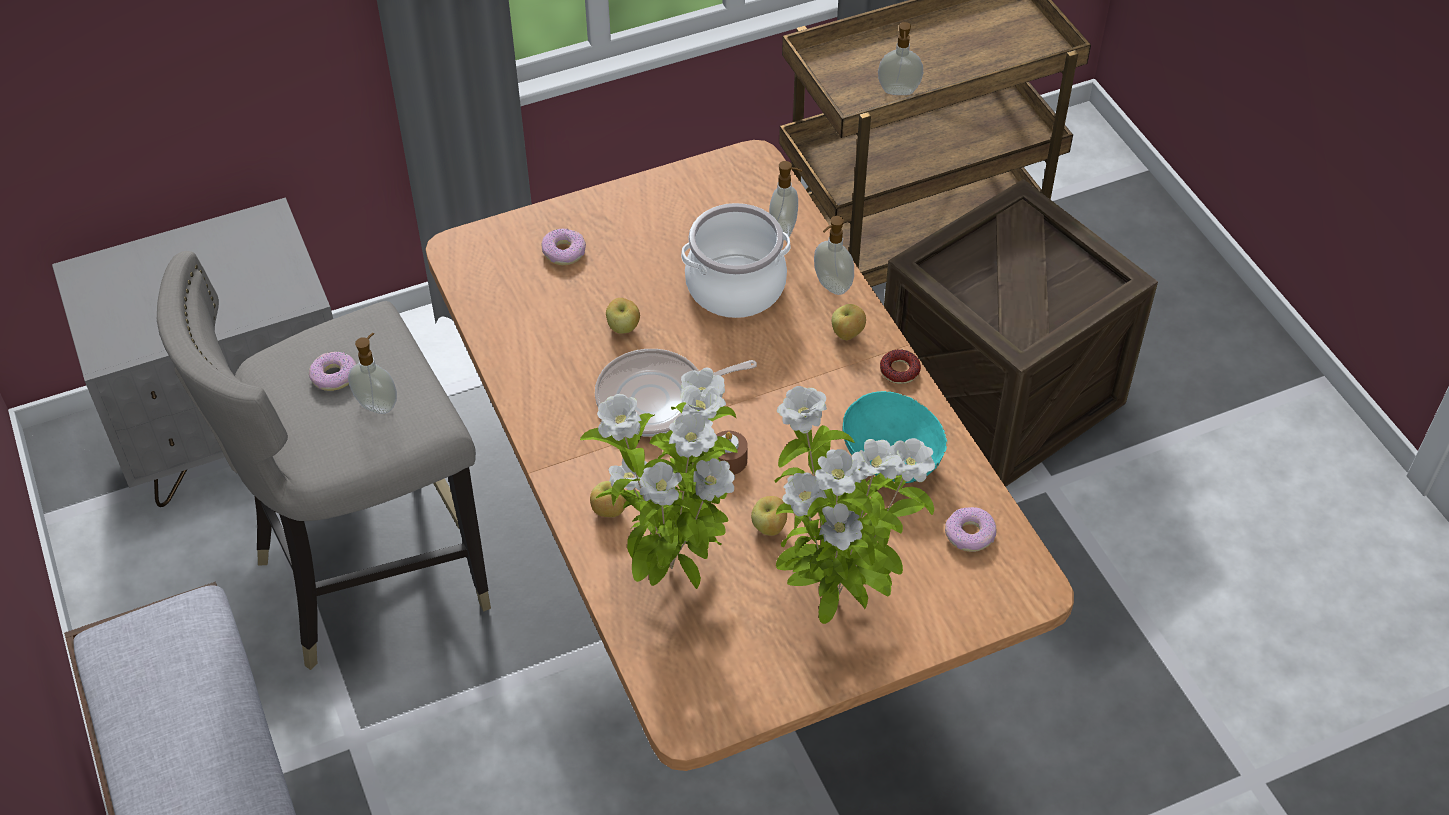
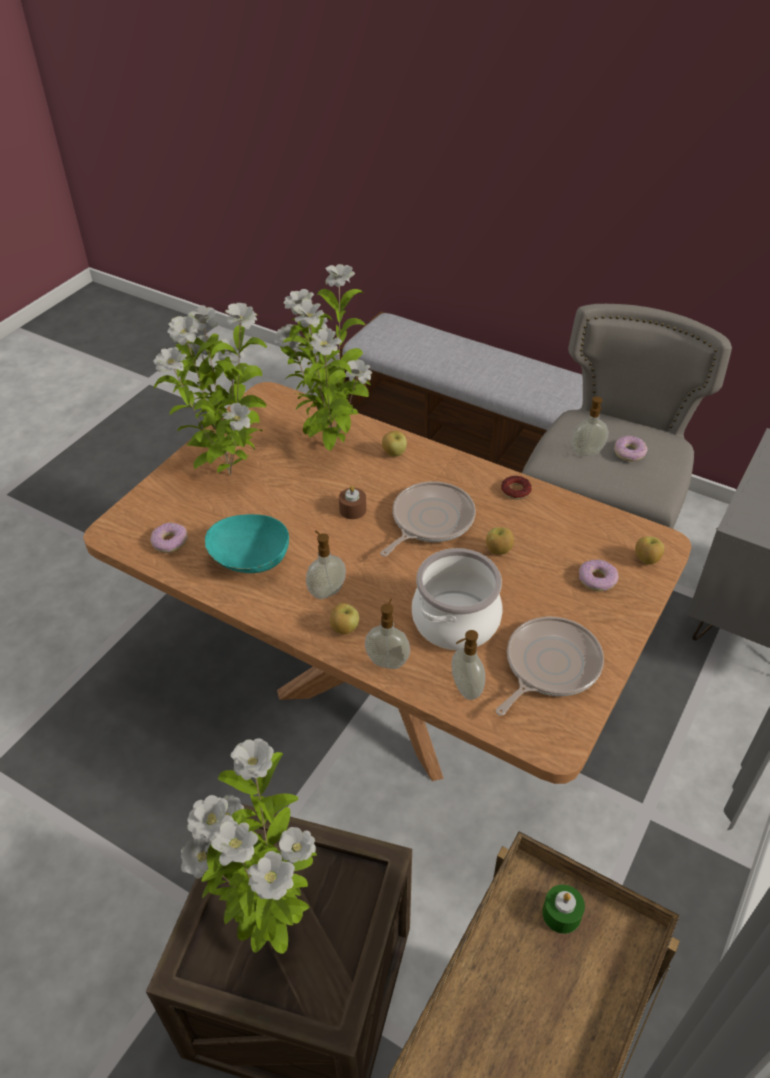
camera: 145 degrees right, 5 degrees down
apple [751,496,787,536] -> apple moved to [635,536,664,564]
soap dispenser [878,22,923,95] -> soap dispenser moved to [306,531,346,599]
donut [880,349,921,384] -> donut moved to [501,476,532,500]
none -> potted plant [181,738,317,954]
none -> frying pan [496,617,604,716]
none -> green candle [542,885,585,934]

